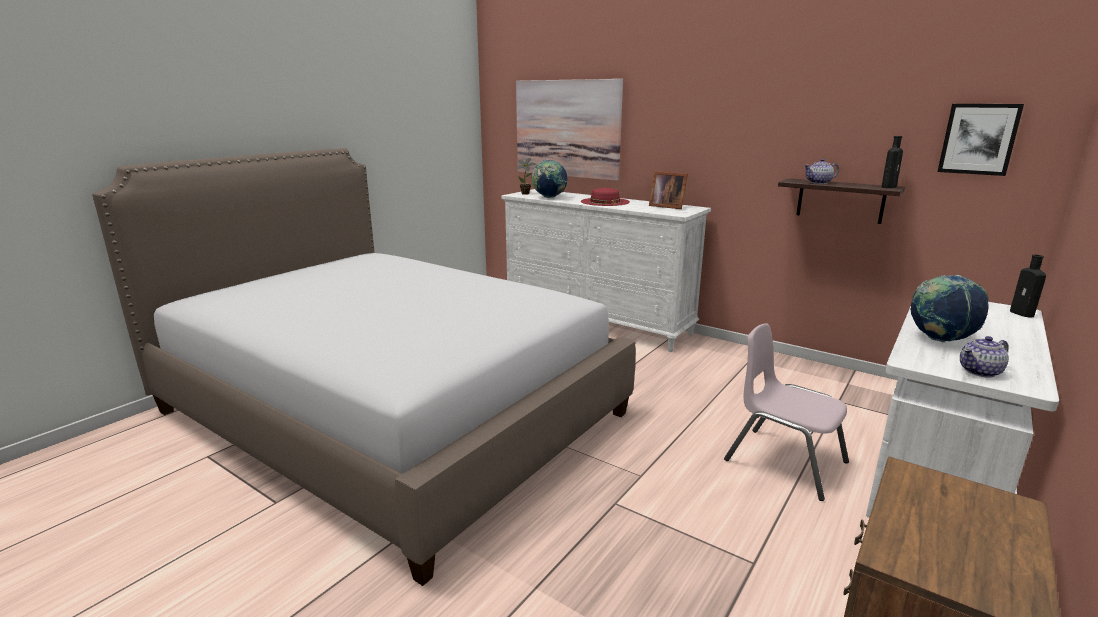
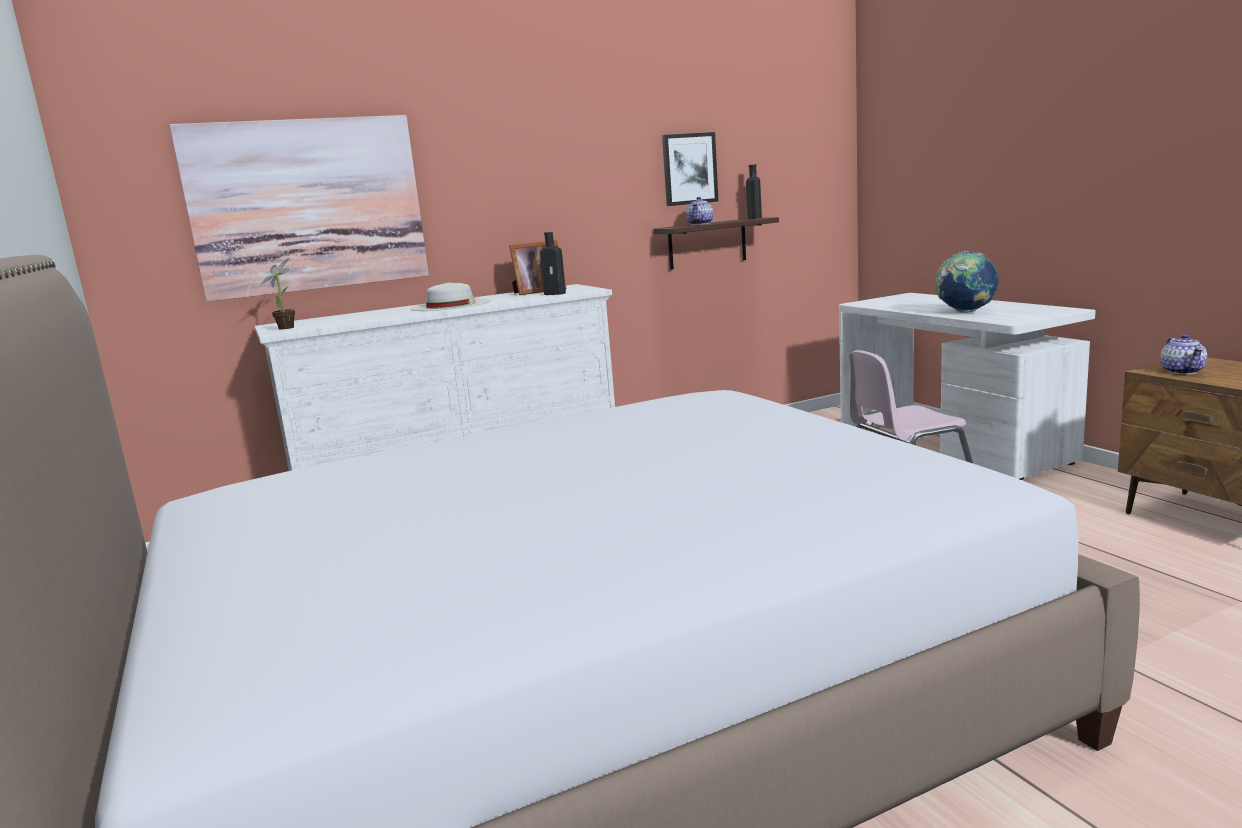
camera: 60 degrees left, 5 degrees down
globe [532,160,567,198] -> none
red hat [581,188,630,206] -> white hat [410,283,490,311]
picture [938,104,1024,176] -> picture moved to [662,132,718,206]
teapot [960,336,1009,378] -> teapot moved to [1160,334,1207,374]
black bottle [1010,255,1046,317] -> black bottle moved to [540,232,566,295]

